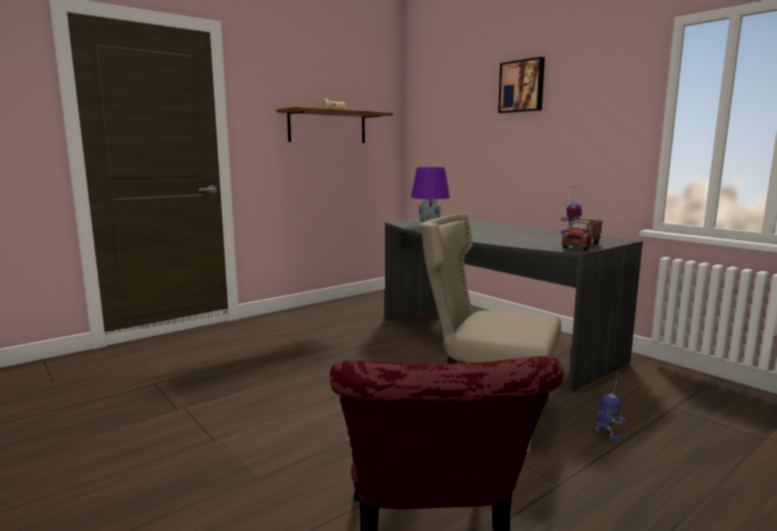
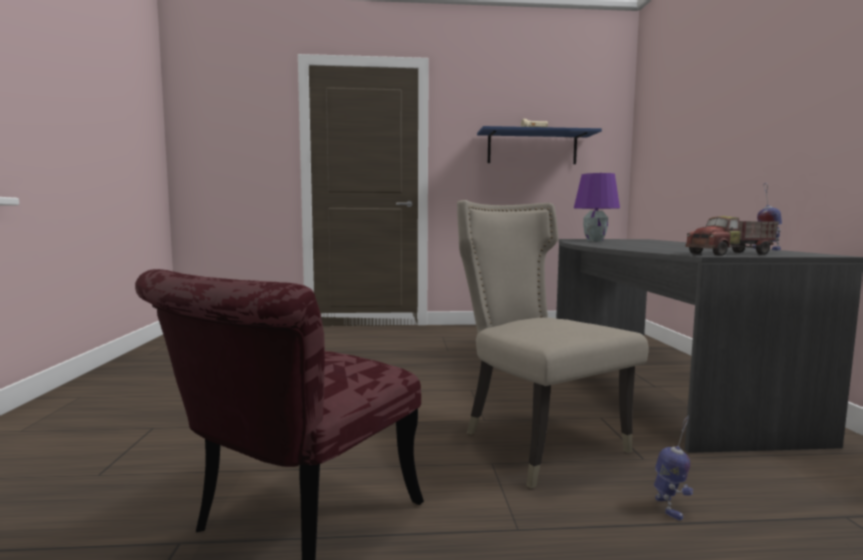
camera: 35 degrees right, 5 degrees down
brown shelf [277,107,393,143] -> blue shelf [477,126,602,164]
picture [498,57,545,113] -> none

